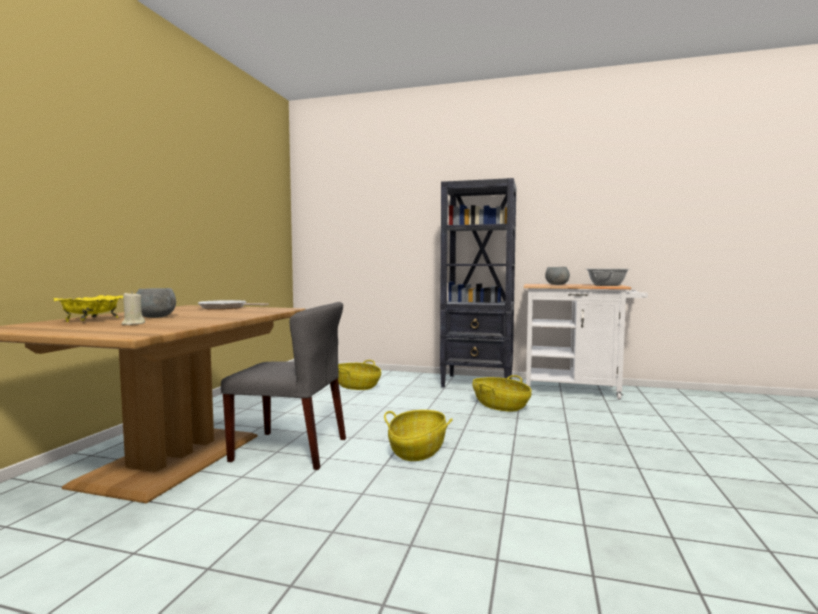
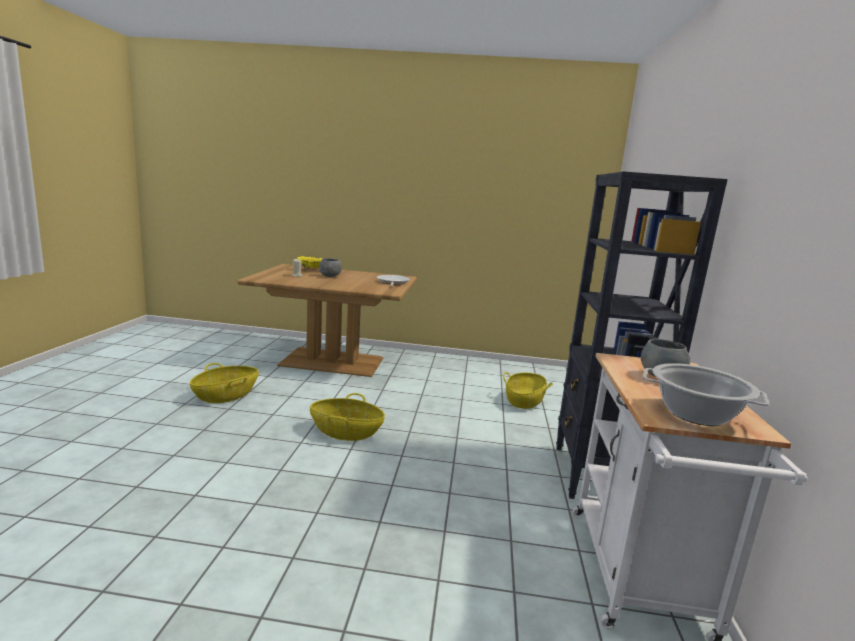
camera: 80 degrees right, 10 degrees up
grey chair [221,302,346,470] -> none
basket [472,375,532,411] -> basket moved to [190,363,259,403]

